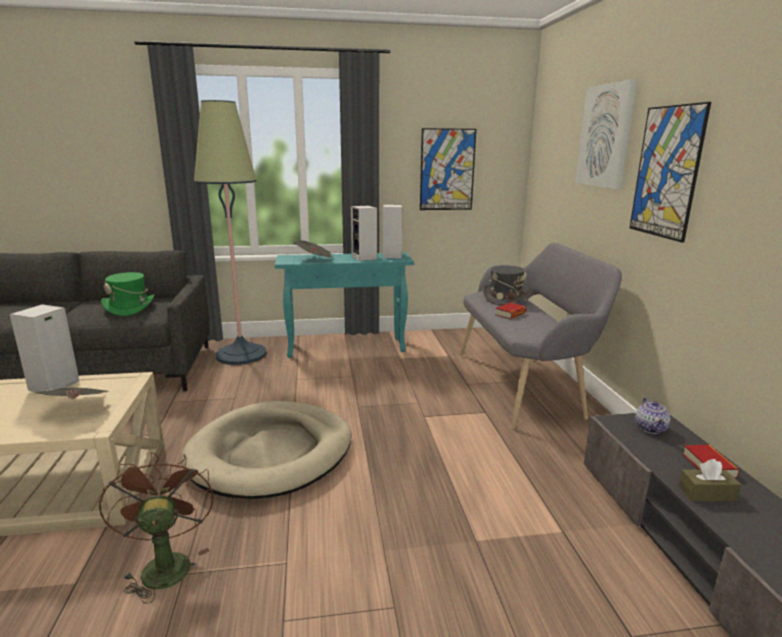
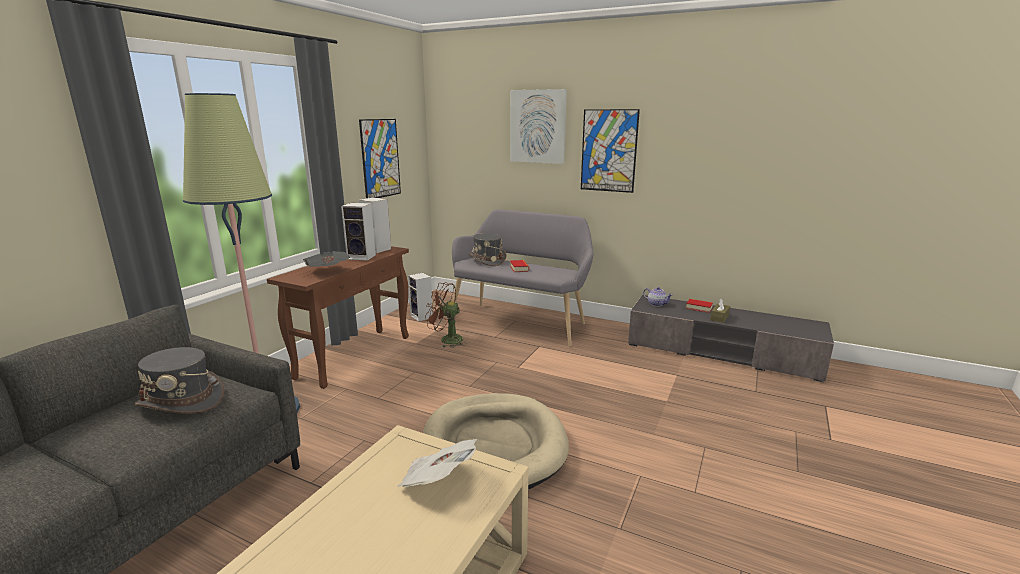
camera: 55 degrees left, 0 degrees up
speaker [10,304,79,392] -> speaker moved to [408,273,433,322]
brown fan [99,452,214,604] -> brown fan moved to [425,282,467,348]
green hat [101,272,154,316] -> grey hat [135,347,224,414]
turquoise console table [275,252,414,358] -> brown console table [267,246,409,389]

